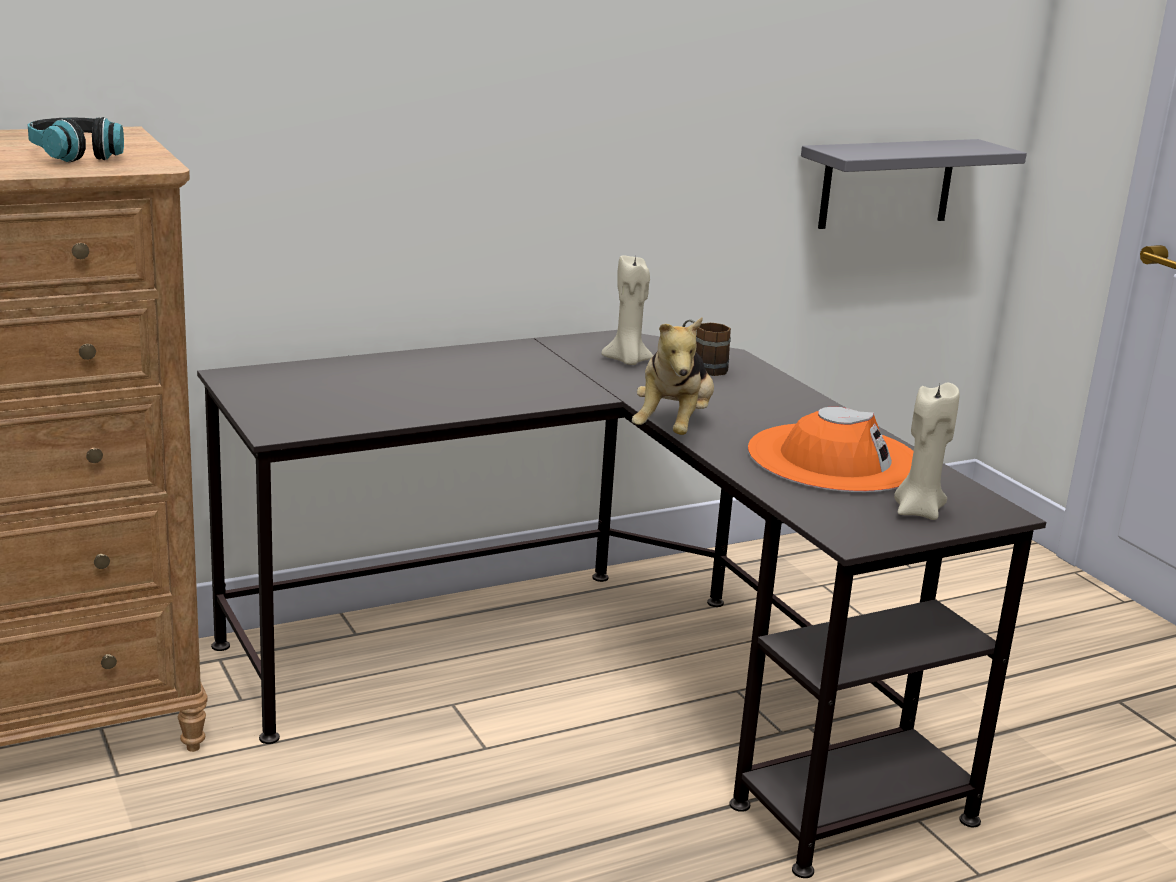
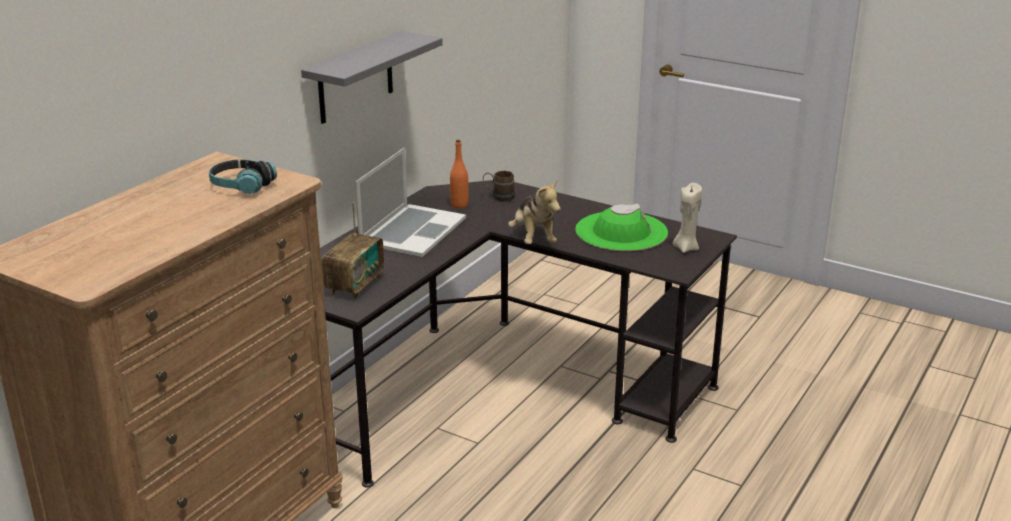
camera: 30 degrees left, 5 degrees up
beige candle [601,255,653,365] -> orange bottle [450,140,468,209]
orange hat [748,407,914,492] -> green hat [575,203,668,251]
grey shelf [801,139,1027,229] -> grey shelf moved to [301,31,443,124]
none -> radio [321,202,384,300]
none -> laptop [355,148,466,257]

